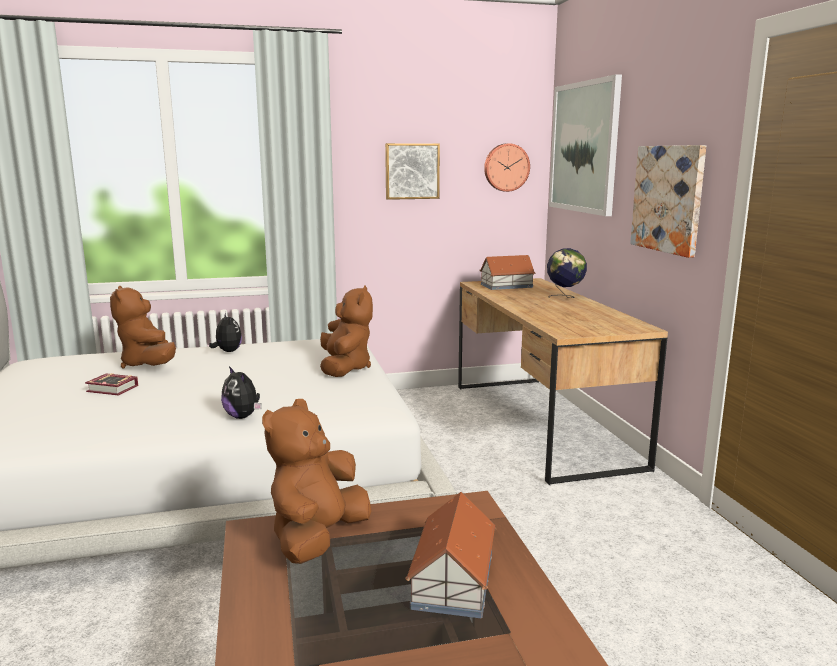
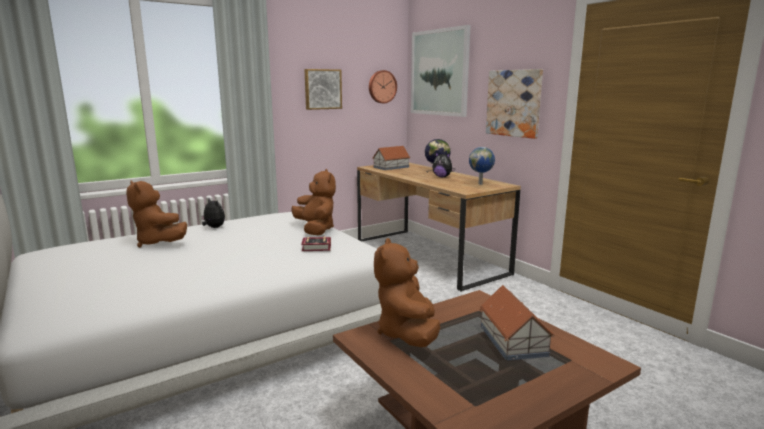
camera: 20 degrees left, 0 degrees up
book [85,373,138,396] -> book moved to [301,237,331,251]
plush toy [221,366,262,419] -> plush toy moved to [432,152,455,177]
none -> globe [469,147,495,185]

